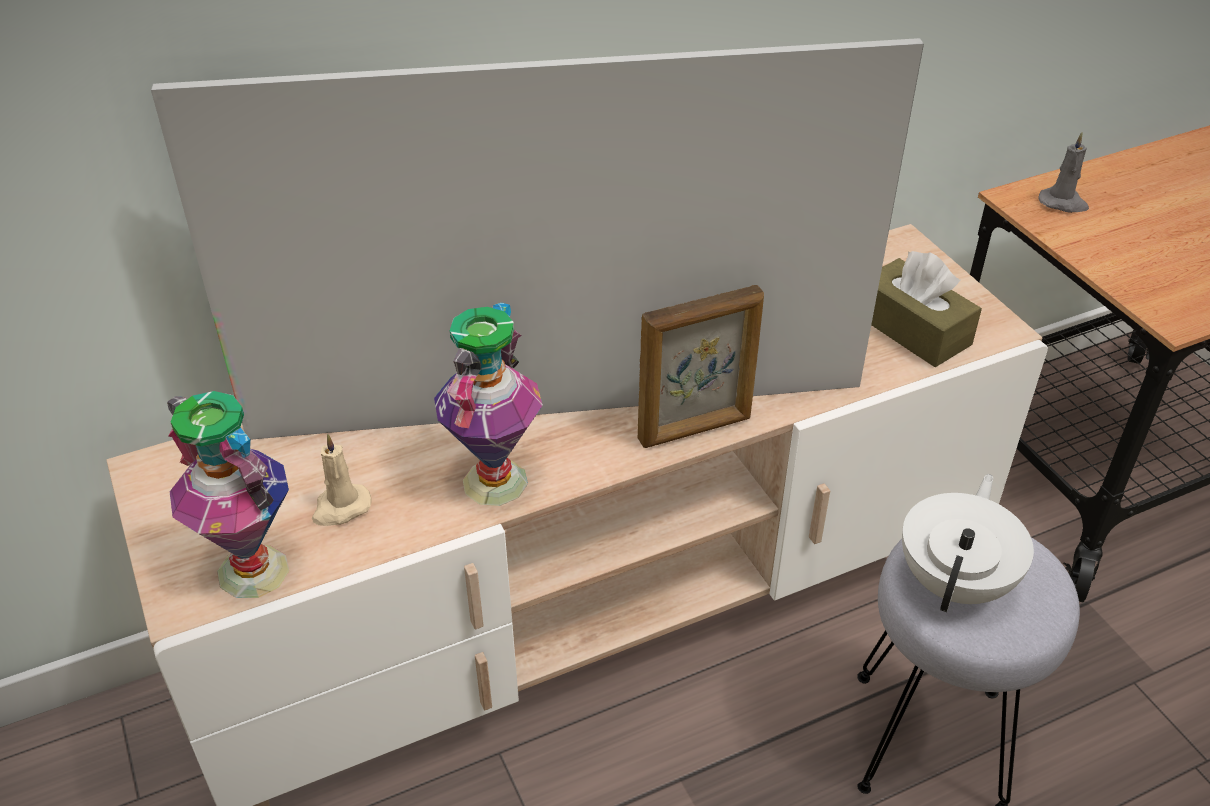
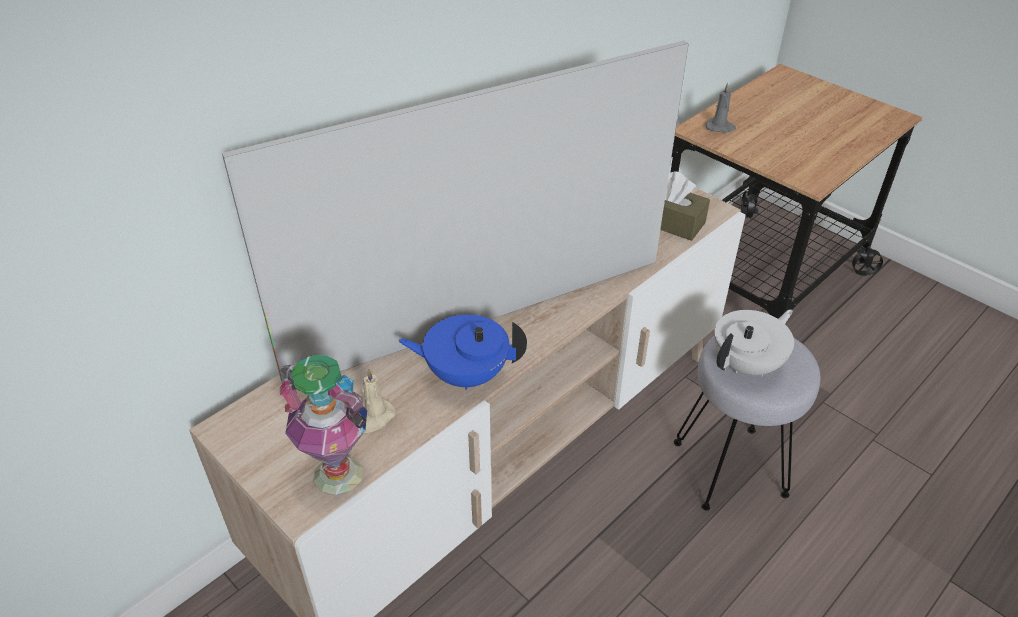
camera: 20 degrees left, 0 degrees up
vase [434,303,543,506] -> blue teapot [399,314,527,390]
picture frame [638,285,764,448] -> none
white teapot [902,474,1034,612] -> white teapot turned 45 degrees clockwise [714,309,794,377]

